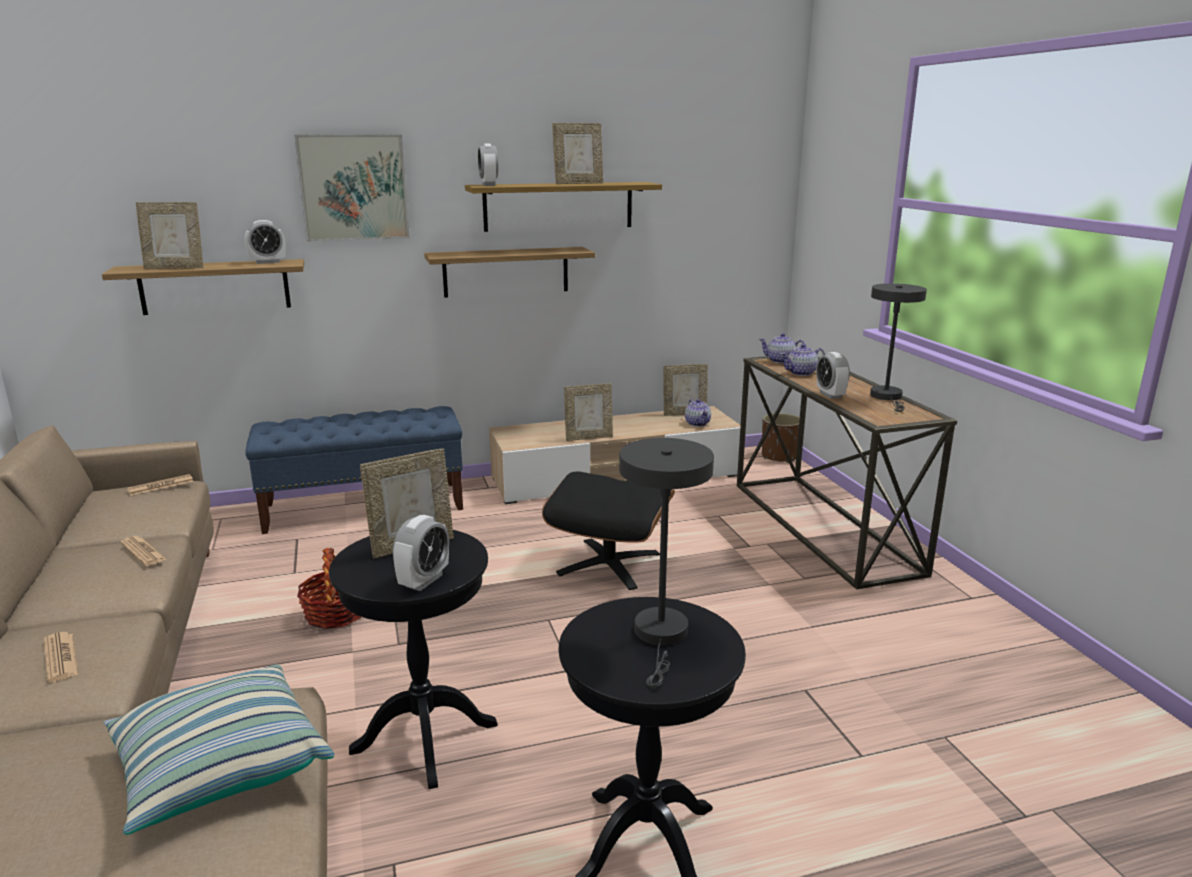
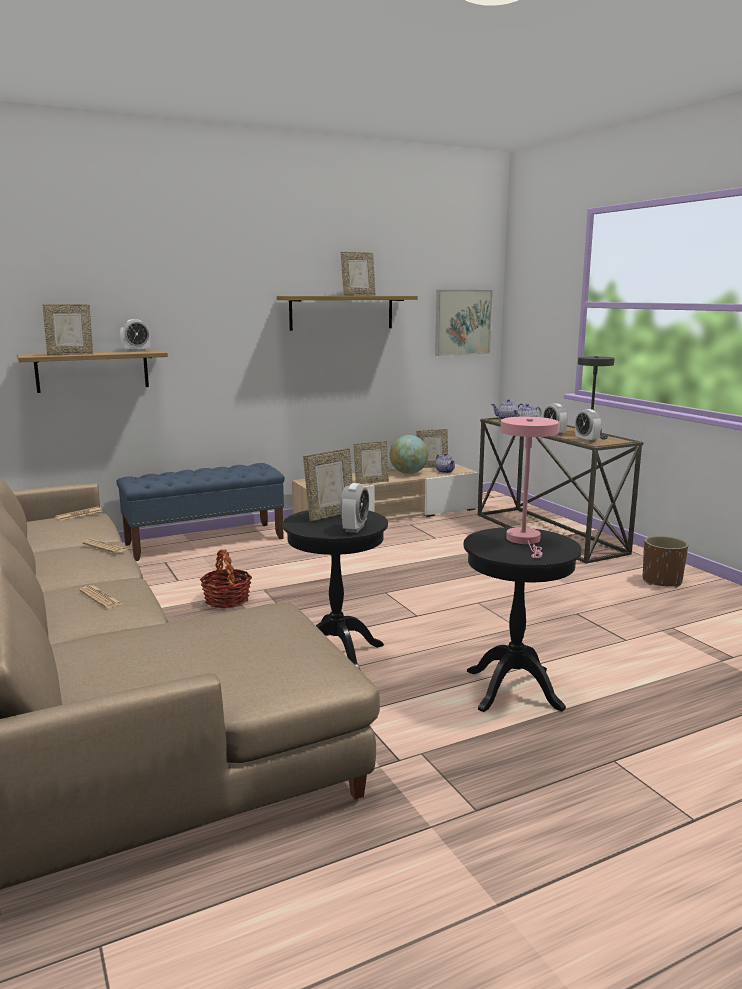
camera: 10 degrees left, 5 degrees down
pillow [103,664,334,835] -> none
picture [294,134,410,242] -> picture moved to [435,290,493,356]
shelf [424,247,595,298] -> none
alarm clock [478,143,498,186] -> alarm clock moved to [575,409,602,443]
black ottoman [542,472,675,590] -> none
grey table lamp [619,438,714,687] -> pink table lamp [500,417,559,558]
brown planter [762,413,800,463] -> brown planter moved to [643,536,688,588]
none -> globe [389,435,428,474]

